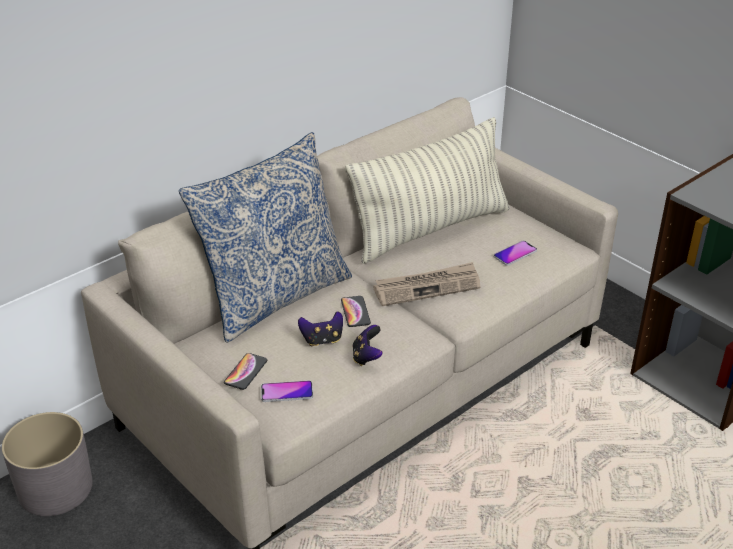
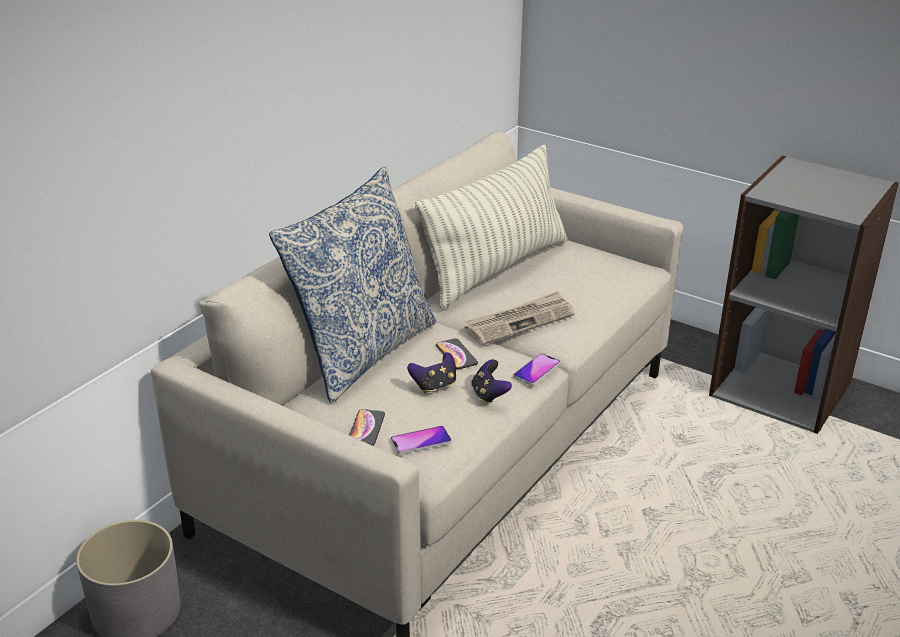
camera: 15 degrees left, 5 degrees down
phone [494,240,537,266] -> phone moved to [513,353,561,385]

